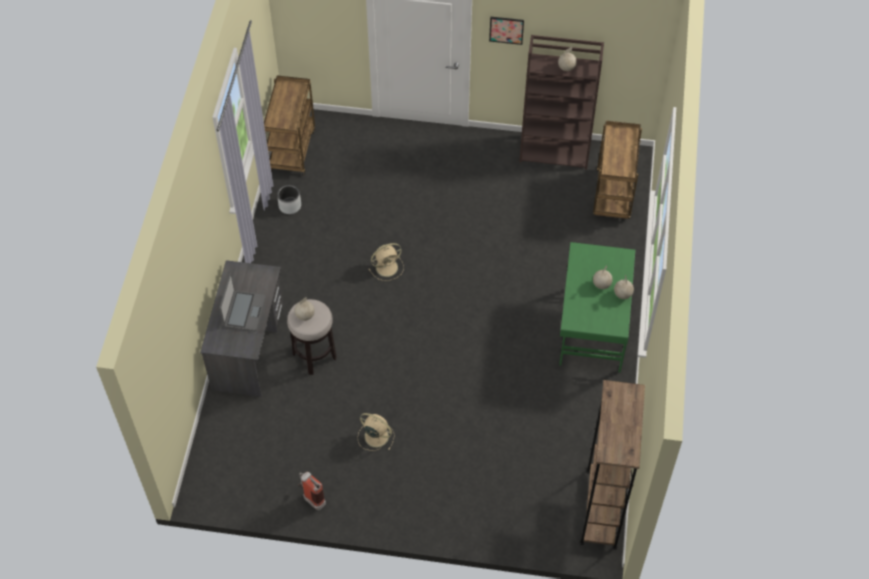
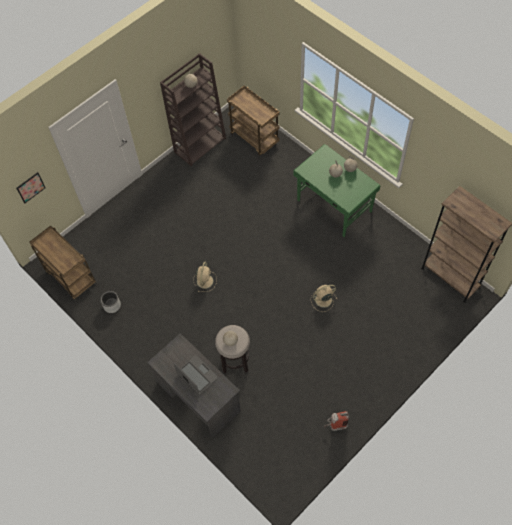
camera: 50 degrees left, 5 degrees up
beige fan [358,413,395,451] -> beige fan moved to [311,285,337,312]
picture [489,17,524,45] -> picture moved to [16,172,45,203]

